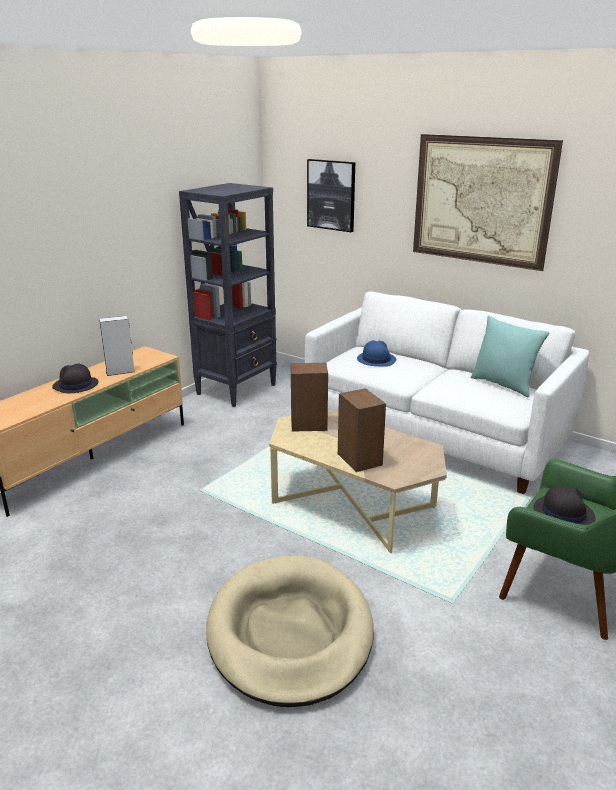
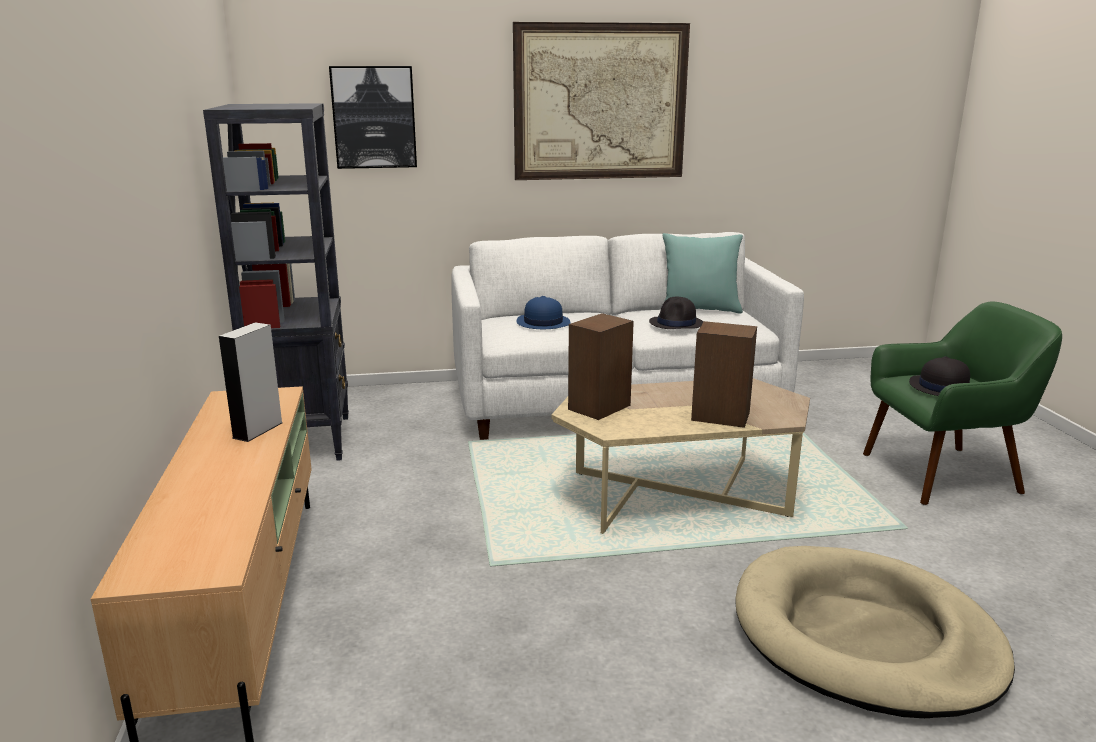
camera: 45 degrees left, 5 degrees down
black hat [52,364,98,393] -> black hat moved to [649,297,703,329]

